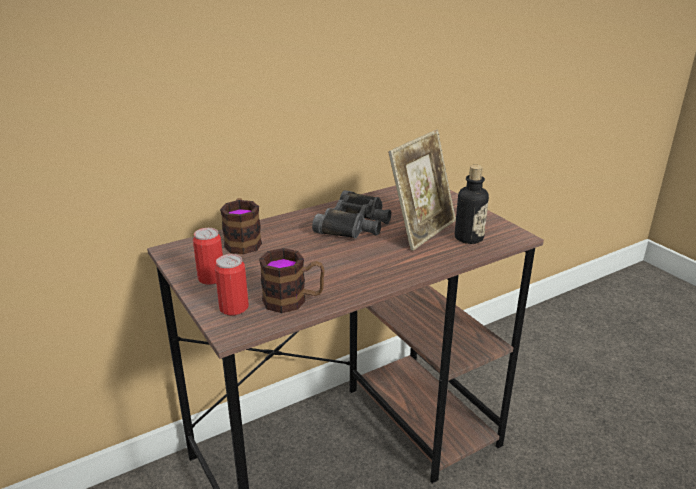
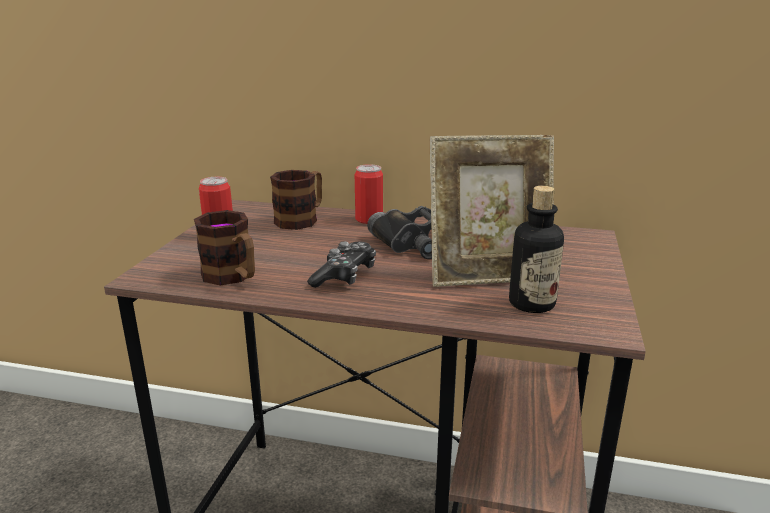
camera: 45 degrees right, 5 degrees down
can [215,254,249,315] -> can moved to [355,164,383,224]
none -> game controller [307,242,376,288]

